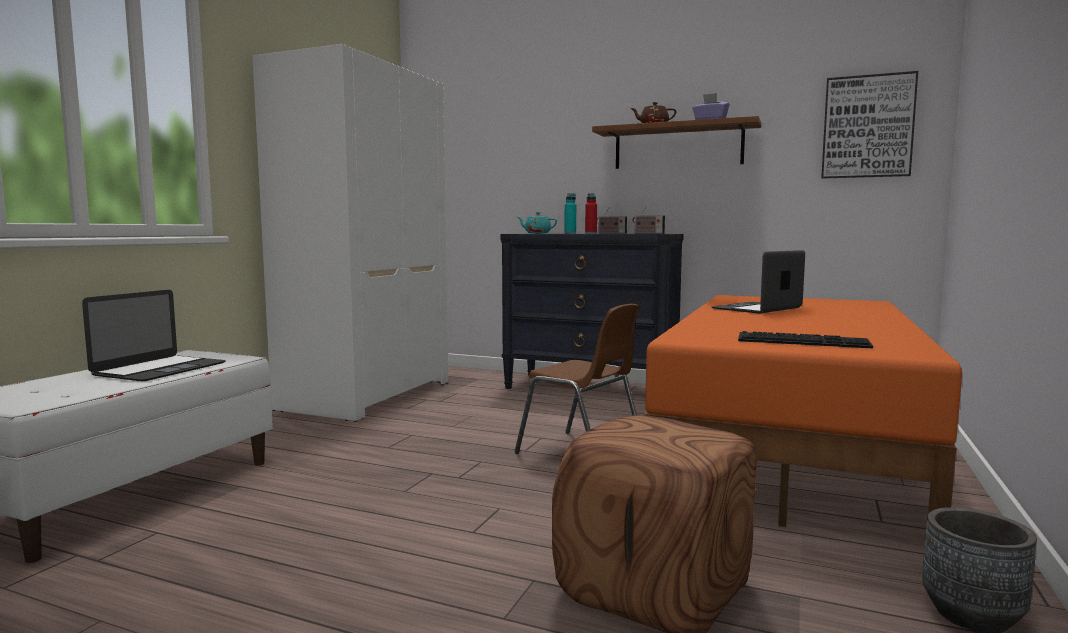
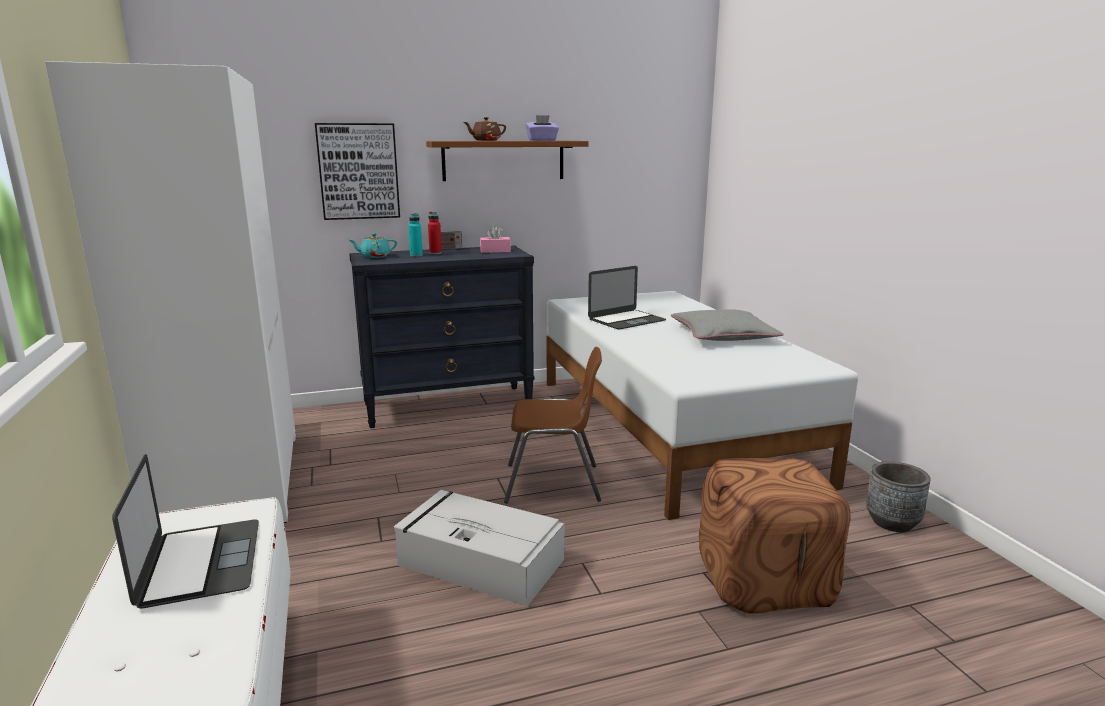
camera: 40 degrees left, 10 degrees up
radio [632,206,665,234] -> pink tissue box [480,226,511,253]
orange bed [644,295,962,527] -> white bed [547,291,858,520]
laptop [711,250,805,314] -> laptop turned 135 degrees counterclockwise [588,266,666,329]
keyboard [738,331,873,348] -> none
picture [821,71,918,179] -> picture moved to [315,123,400,220]
none -> grey storage box [394,490,564,606]
none -> grey pillow [671,310,784,341]

